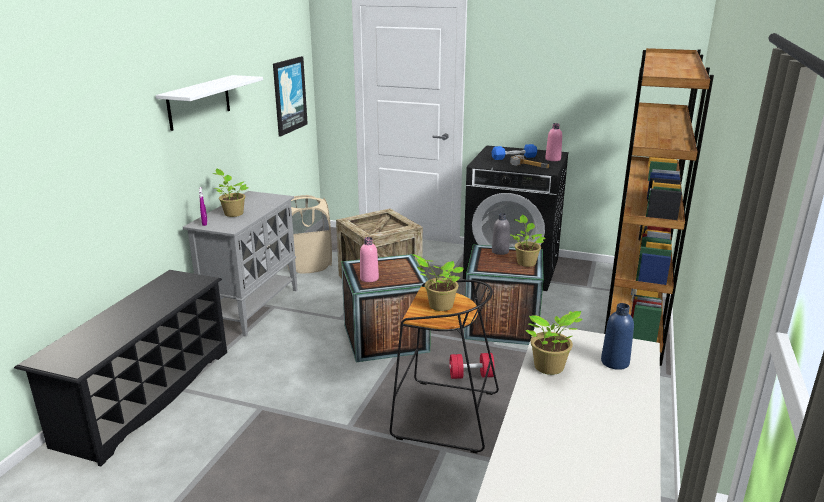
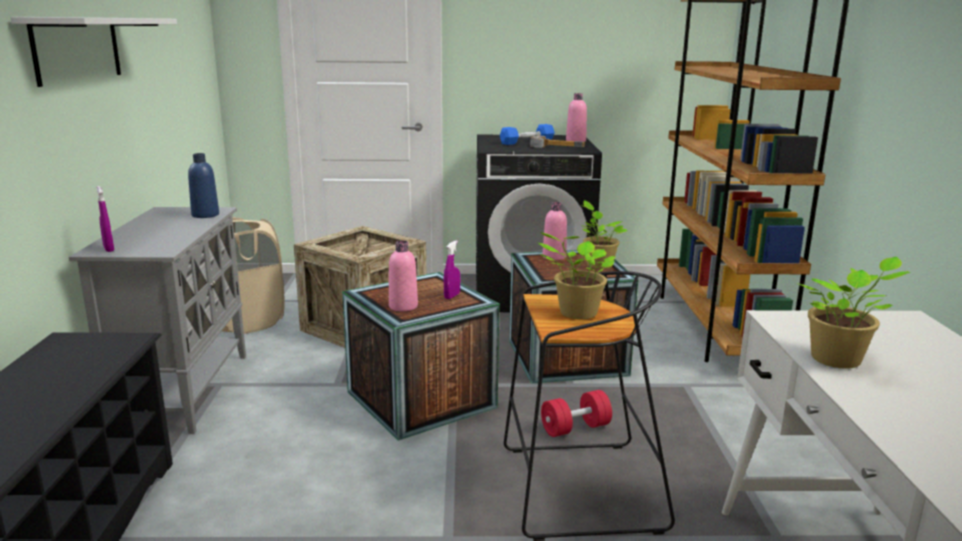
camera: 20 degrees left, 5 degrees down
potted plant [213,168,248,217] -> none
picture [273,56,308,137] -> none
grey bottle [492,213,510,255] -> pink bottle [543,202,567,260]
blue bottle [601,303,634,370] -> blue bottle moved to [188,153,219,218]
none -> purple spray bottle [444,240,460,299]

